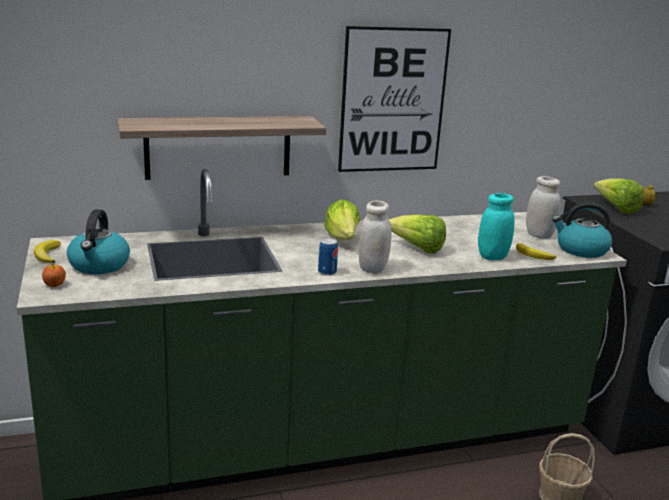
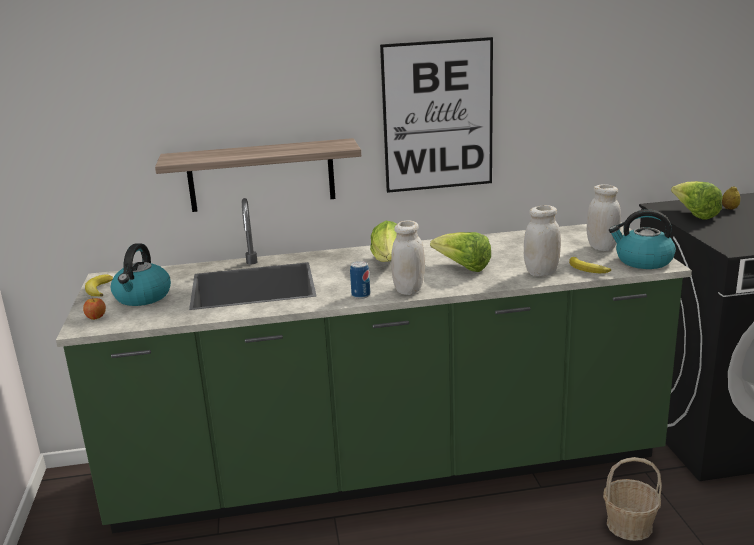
camera: 10 degrees right, 0 degrees up
turquoise jar [478,193,515,260] -> white jar [524,205,561,276]

